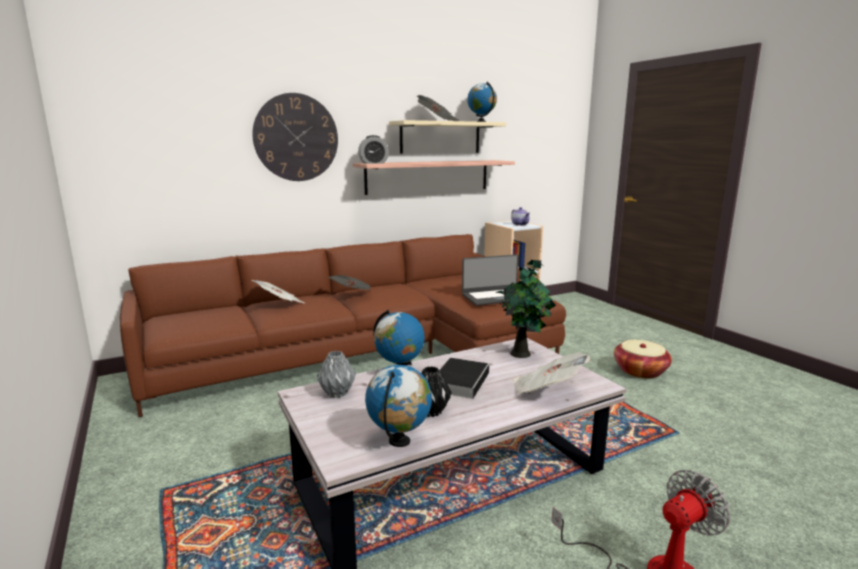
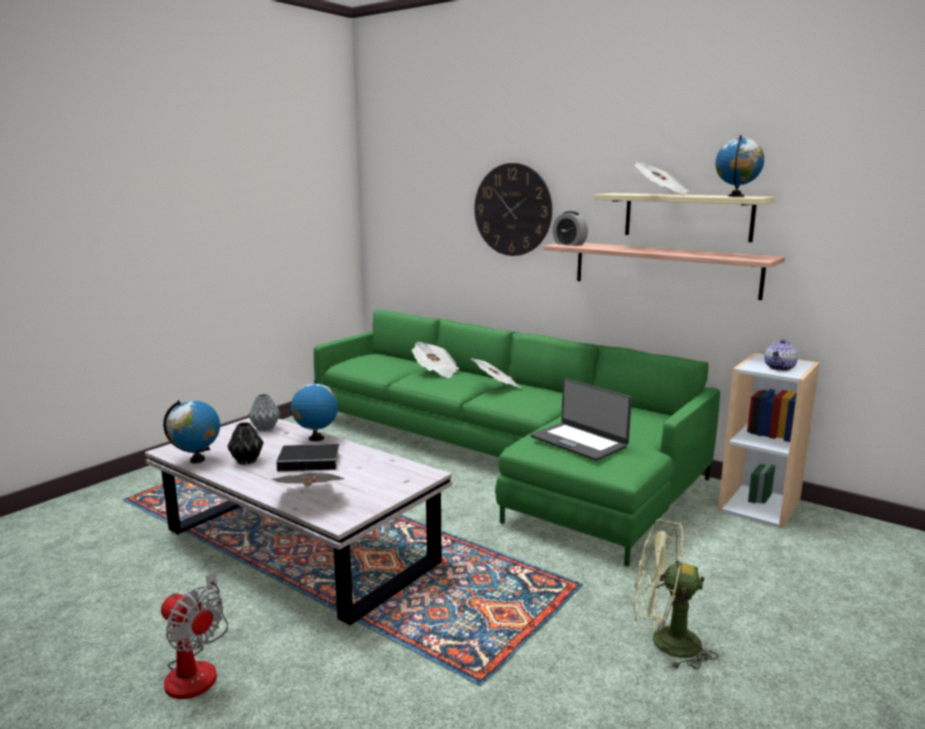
camera: 65 degrees right, 0 degrees up
brown sofa [120,234,566,417] -> green sofa [314,310,720,567]
potted plant [496,260,556,358] -> none
basket [614,340,672,379] -> green fan [634,519,718,670]

